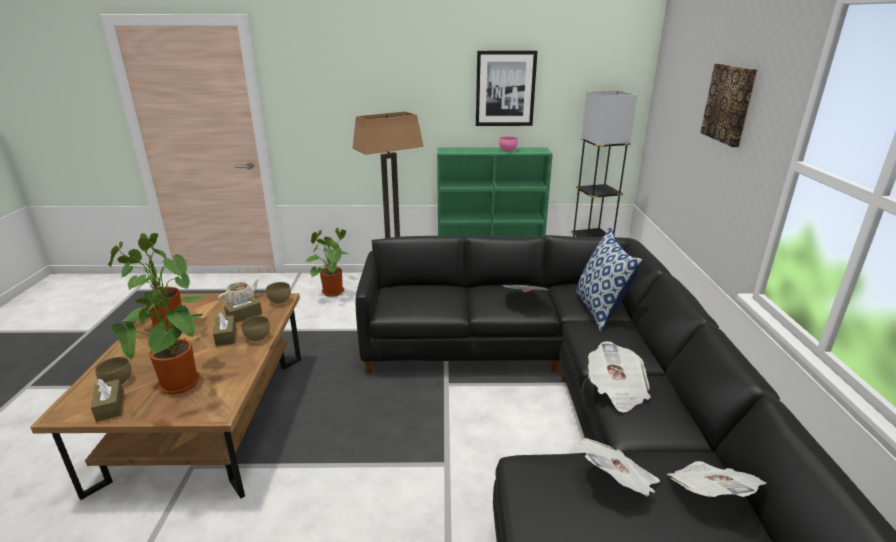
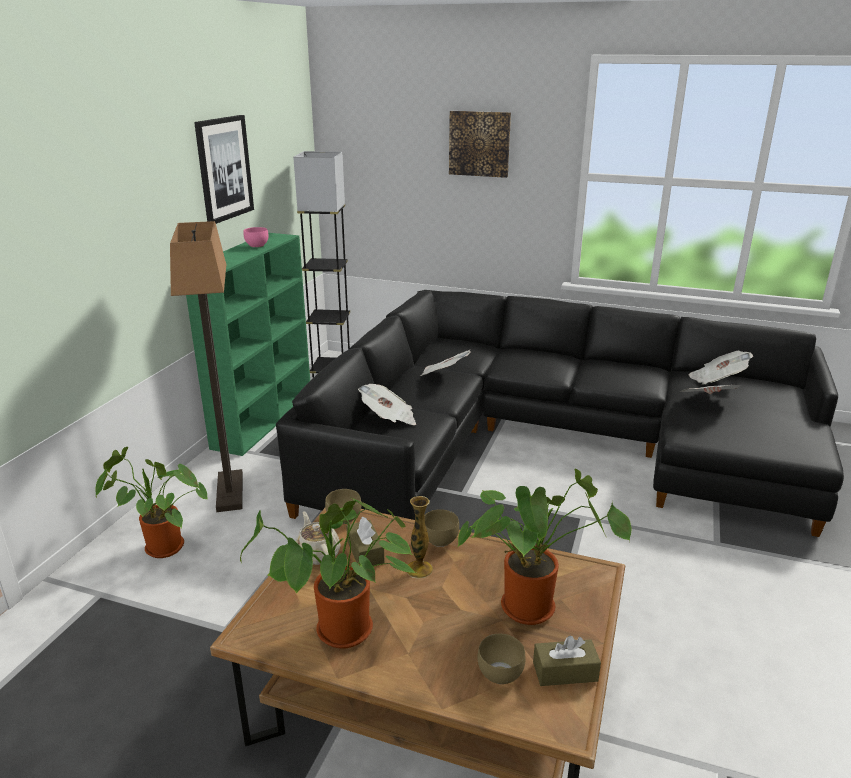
camera: 70 degrees left, 0 degrees up
brown tissue box [213,312,236,346] -> vase [407,496,433,578]
pillow [576,227,642,332] -> none
newspaper [588,341,651,413] -> newspaper moved to [358,384,416,425]

